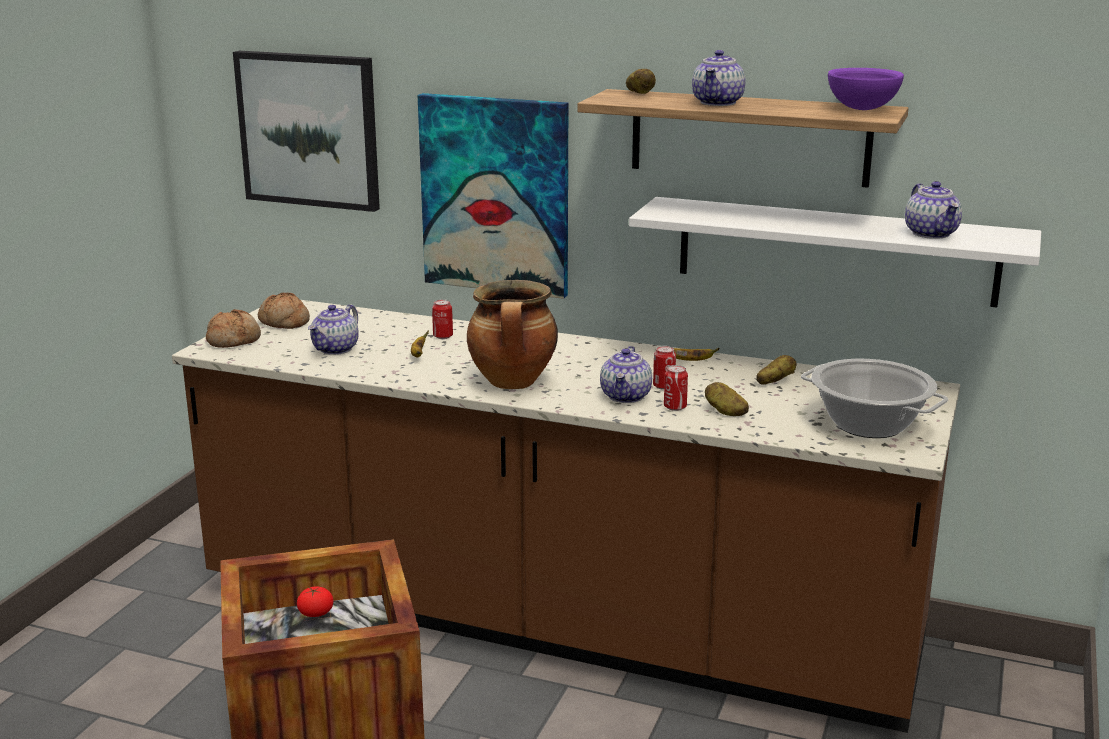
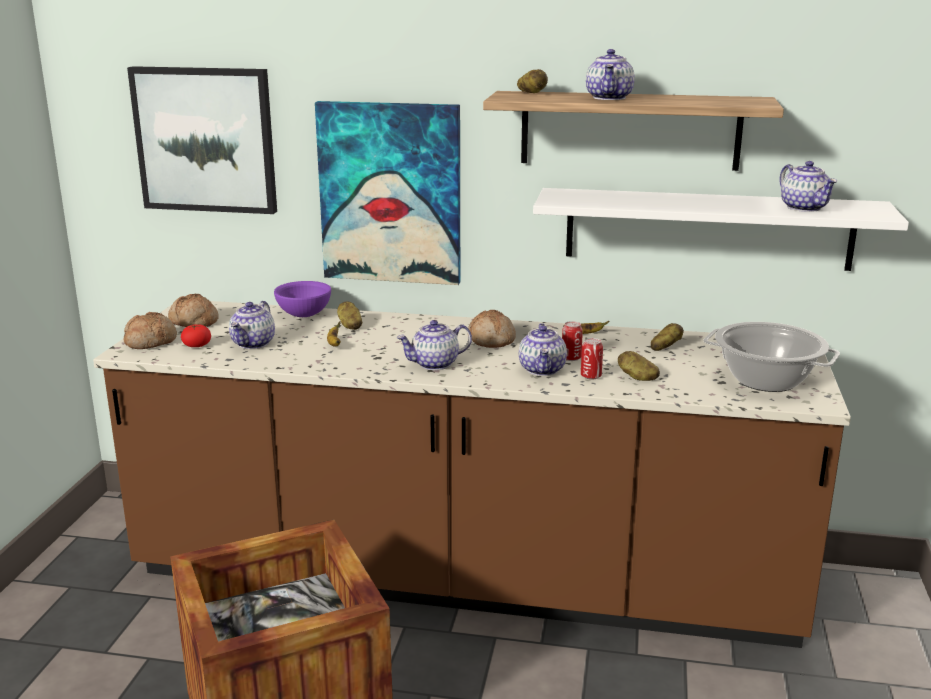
camera: 10 degrees left, 0 degrees up
tomato [297,586,334,617] -> tomato moved to [181,324,211,347]
can [432,299,453,339] -> potato [337,302,362,330]
cooking pot [467,280,558,389] -> teapot [397,320,472,370]
purple bowl [828,68,904,110] -> purple bowl moved to [274,281,331,317]
none -> bread [468,310,516,348]

